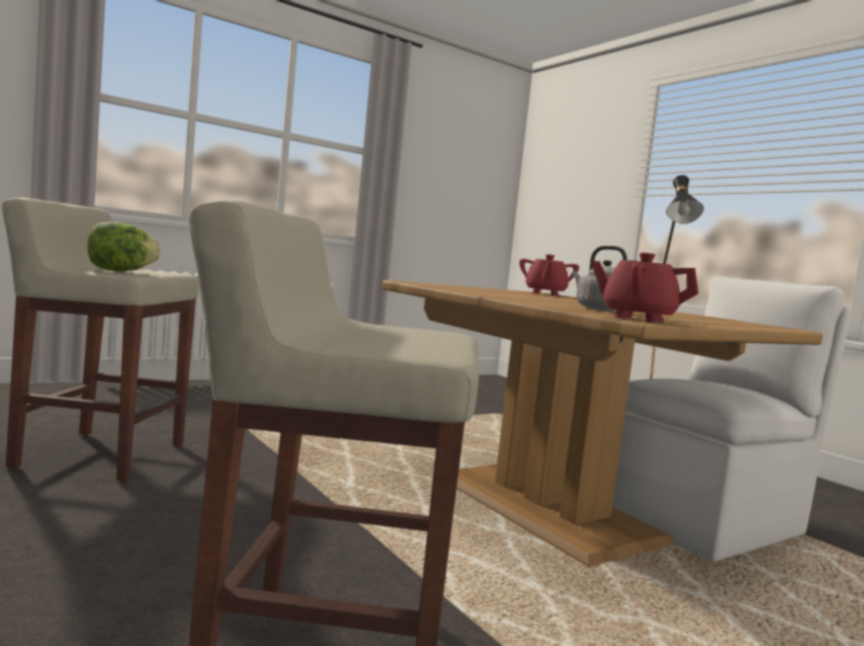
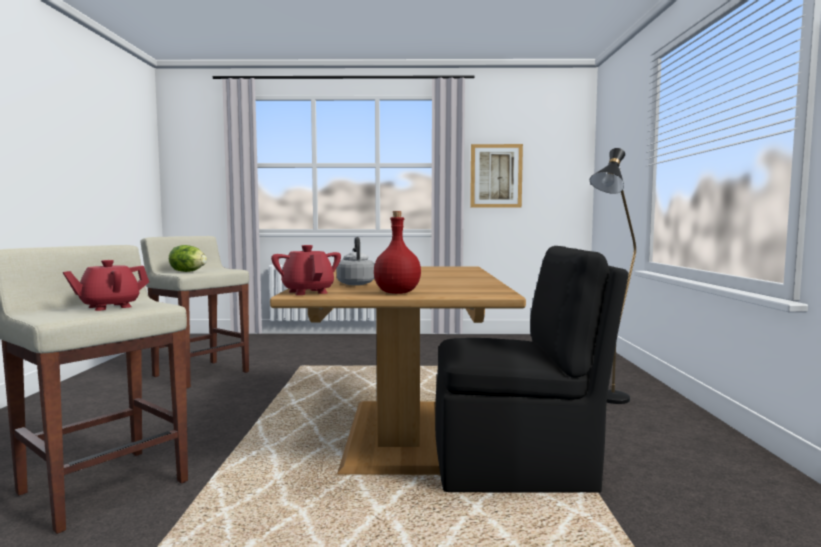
camera: 35 degrees right, 0 degrees up
red teapot [519,254,579,296] -> red teapot moved to [63,260,149,311]
white chair [612,276,852,561] -> black chair [435,246,629,493]
none -> red bottle [374,211,421,294]
none -> picture [470,144,523,208]

